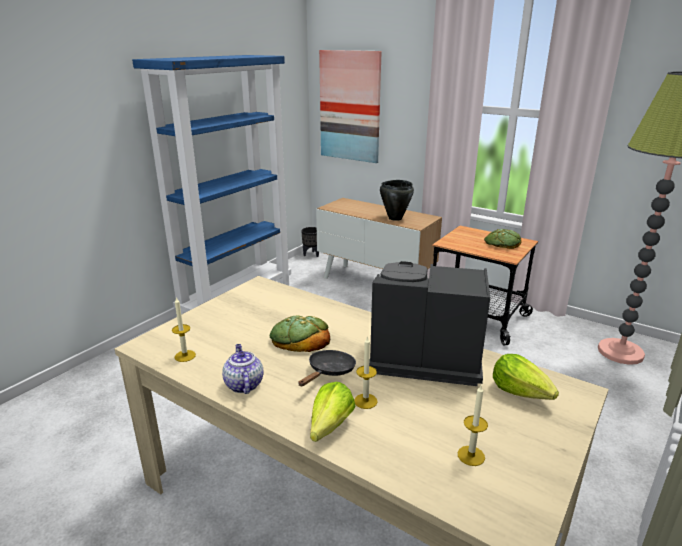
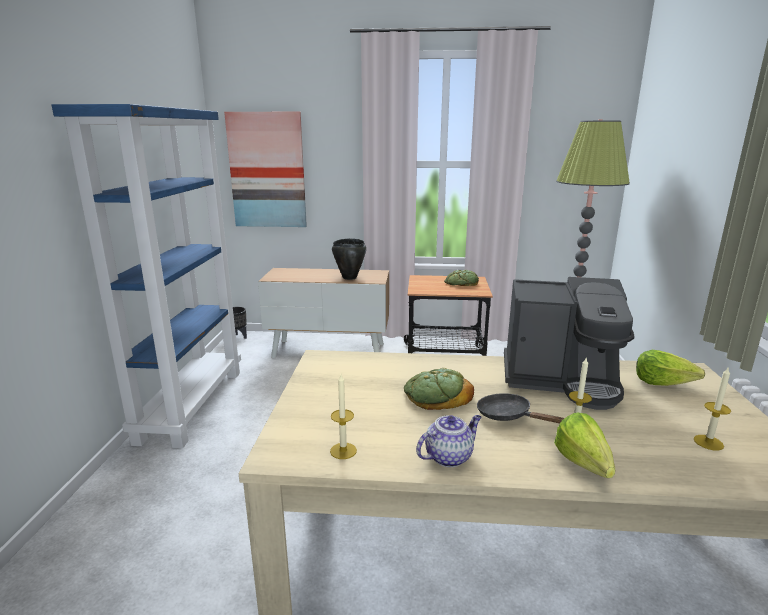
camera: 30 degrees left, 5 degrees down
teapot [222,344,263,394] -> teapot turned 105 degrees clockwise [416,415,481,467]
black frying pan [298,350,356,386] -> black frying pan turned 45 degrees counterclockwise [477,393,564,423]
coffee machine [369,261,490,386] -> coffee machine turned 150 degrees counterclockwise [504,277,635,410]

